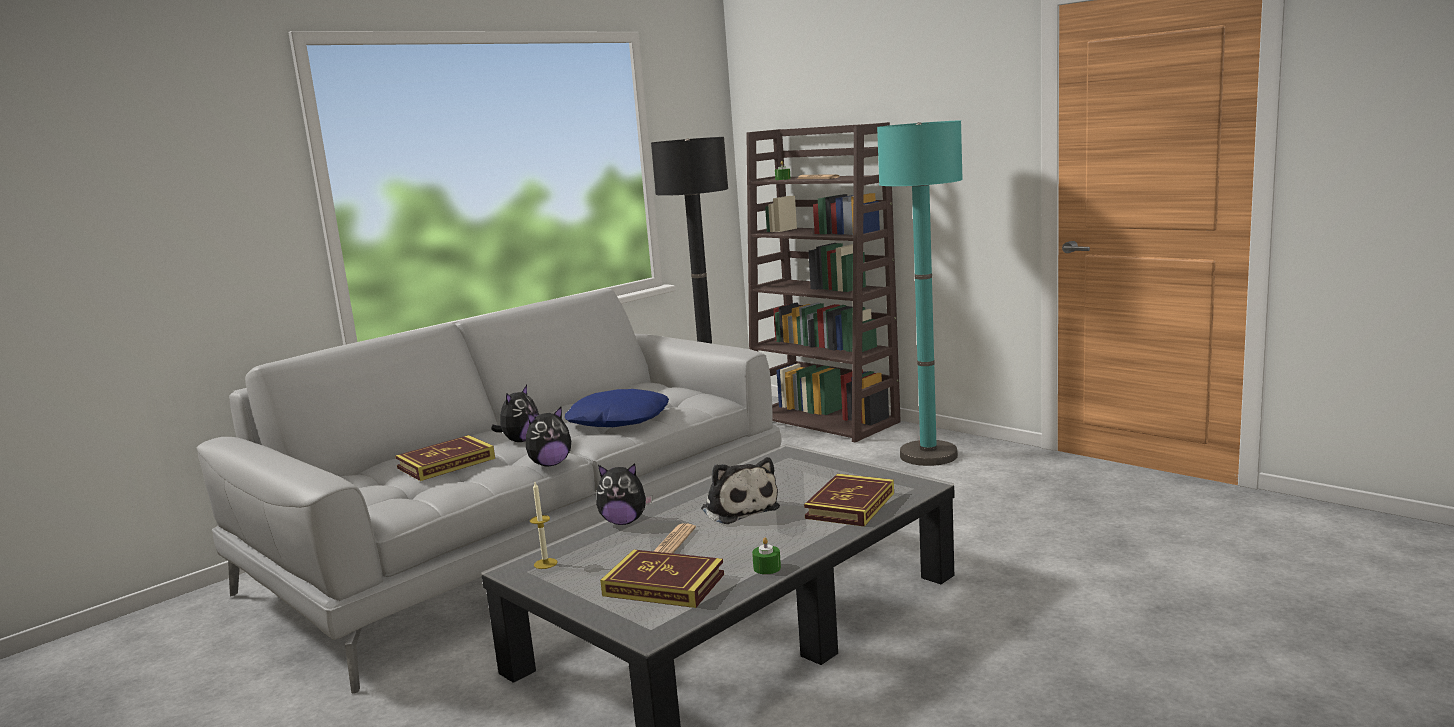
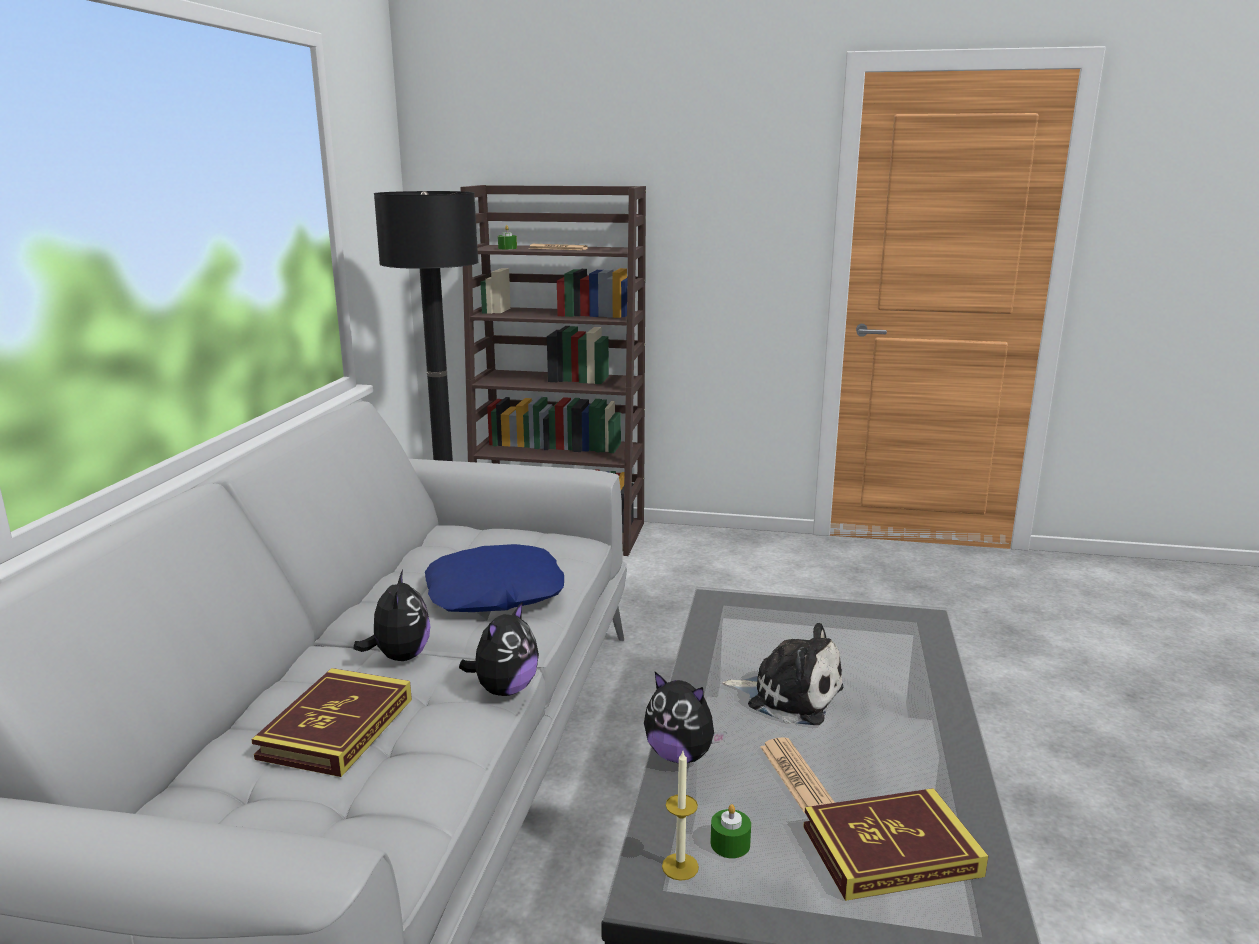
camera: 35 degrees left, 5 degrees up
plush toy [596,463,653,525] -> plush toy turned 60 degrees clockwise [644,672,726,763]
green candle [752,537,781,574] -> green candle moved to [711,804,751,858]
book [804,474,894,527] -> none
turquoise floor lamp [877,120,963,466] -> none

